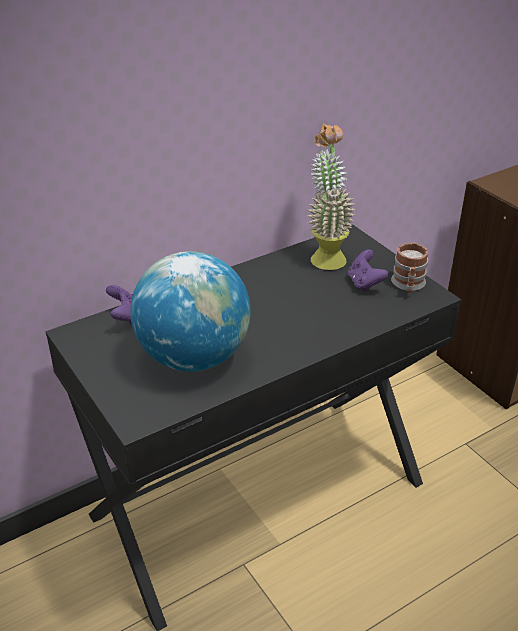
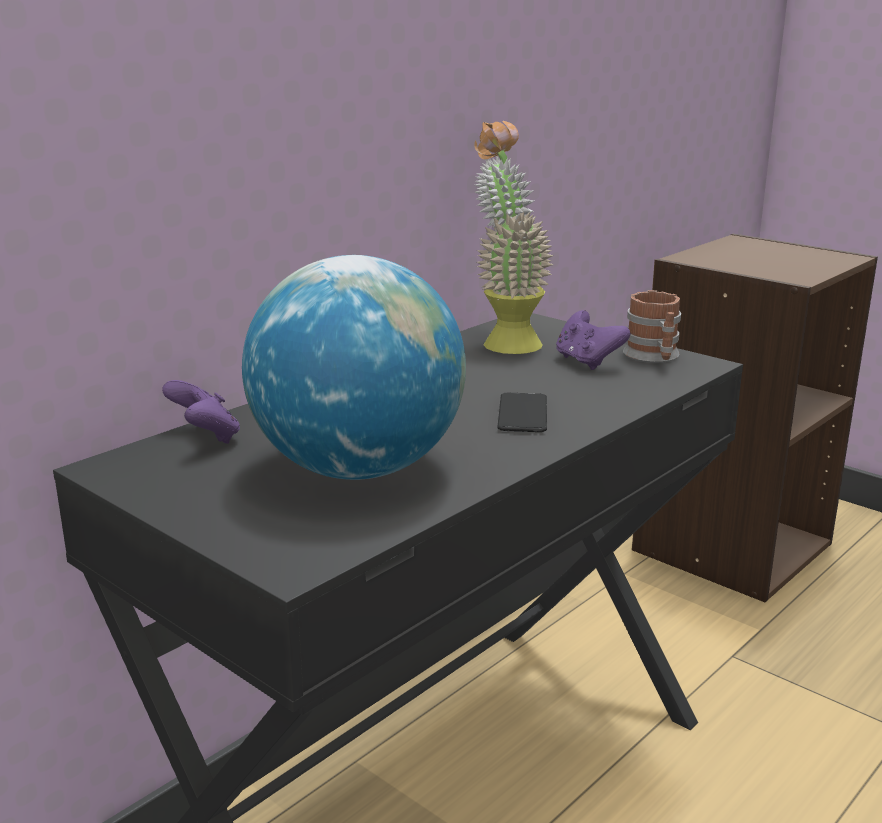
camera: 15 degrees left, 15 degrees down
none -> phone [497,393,547,432]

